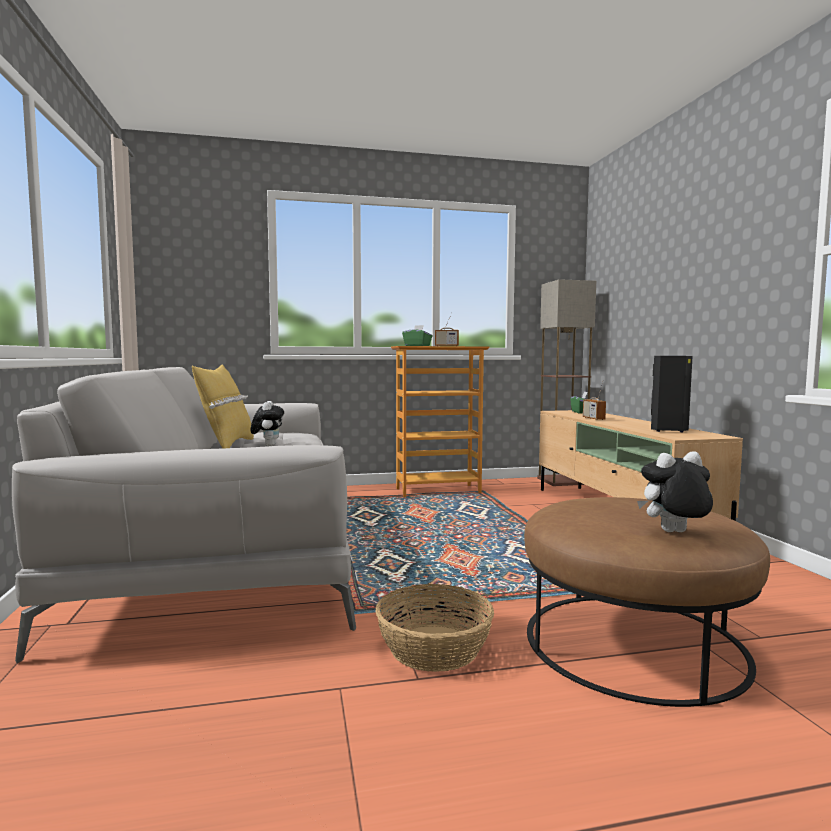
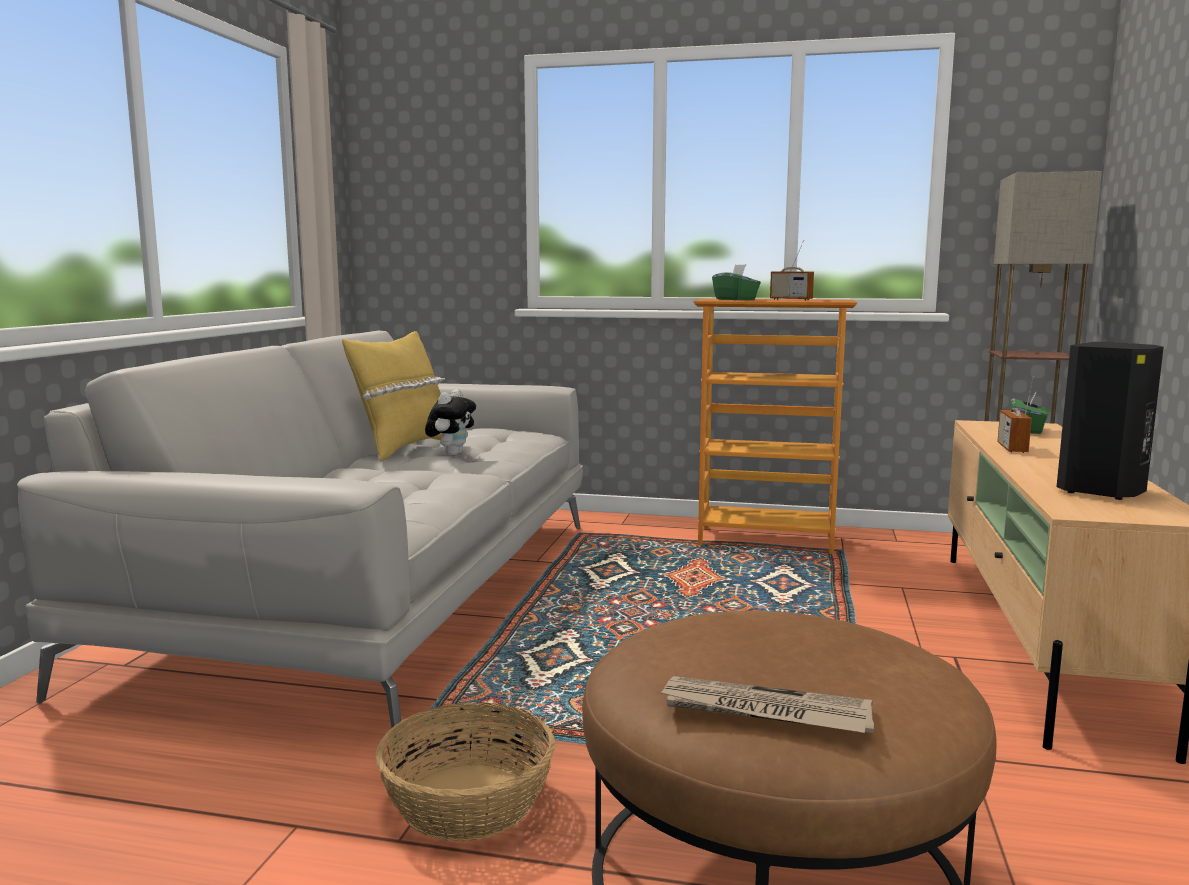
camera: 25 degrees right, 5 degrees up
plush toy [637,451,713,532] -> newspaper [659,676,874,733]

